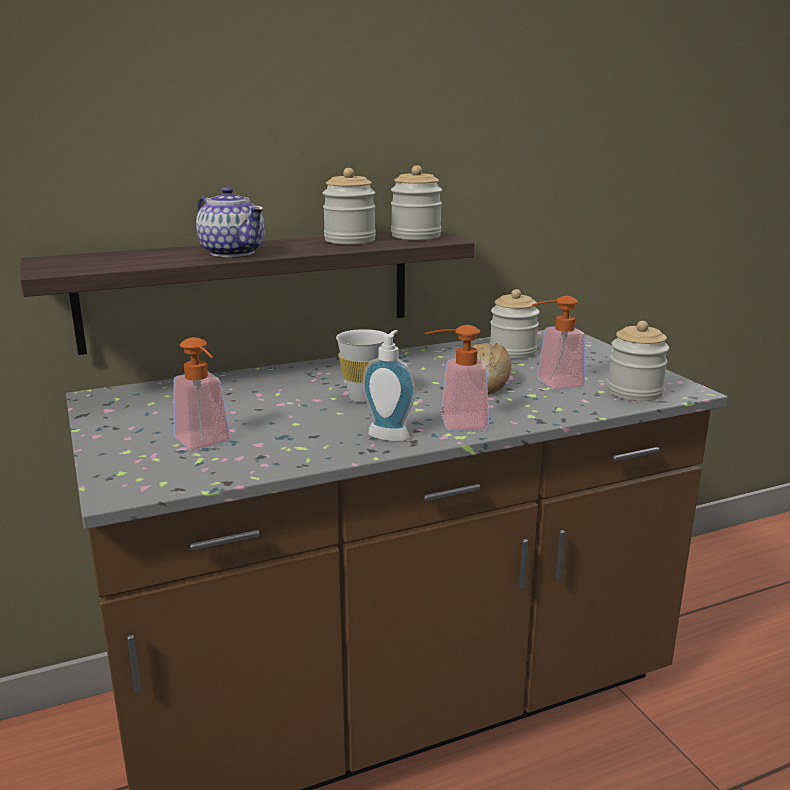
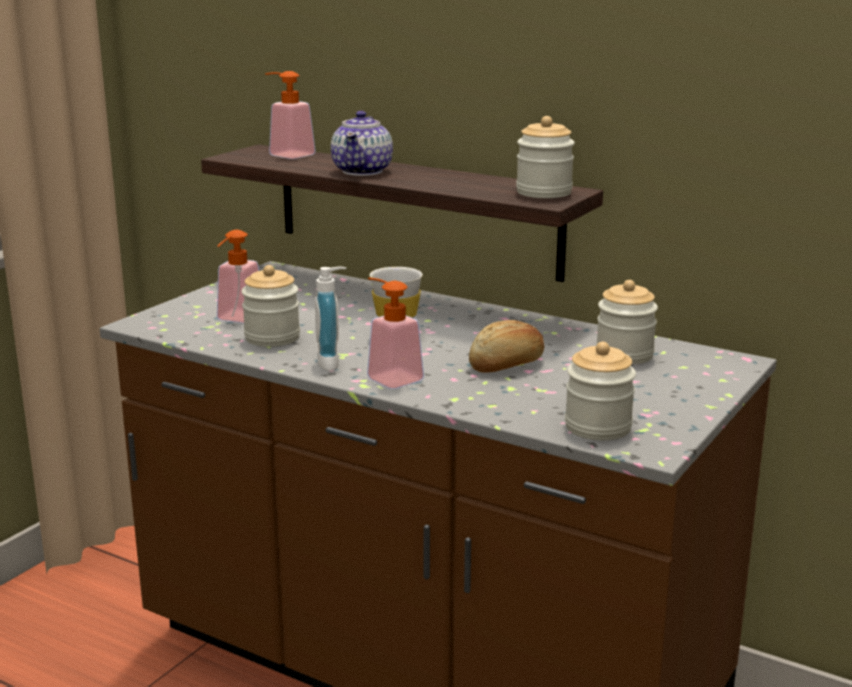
camera: 55 degrees right, 0 degrees up
jar [323,168,376,244] -> jar moved to [241,265,300,347]
soap dispenser [532,296,585,390] -> soap dispenser moved to [265,71,316,159]

